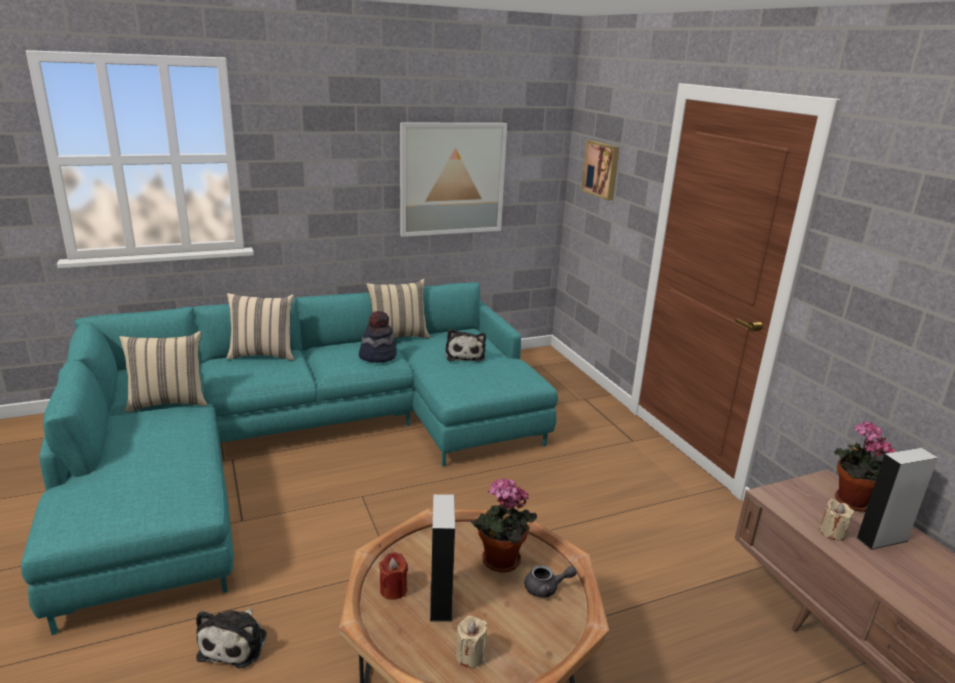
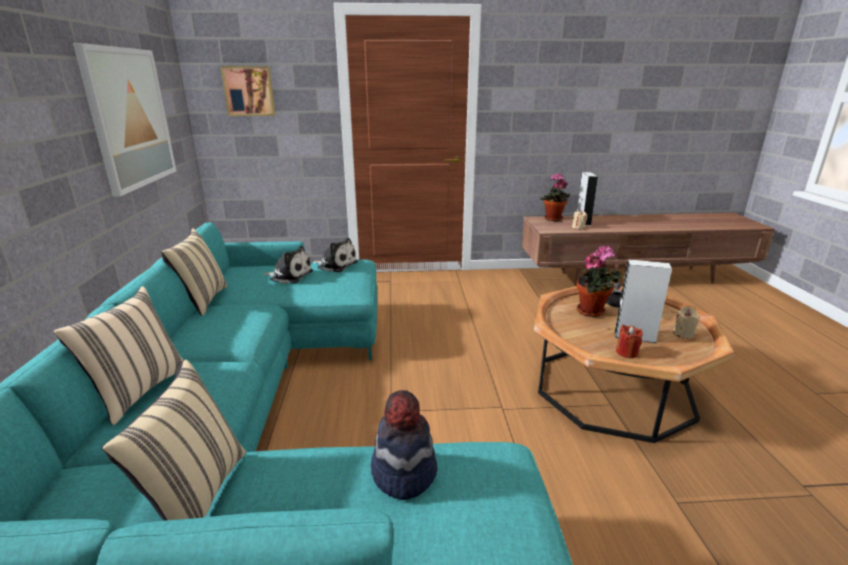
camera: 70 degrees left, 0 degrees up
plush toy [196,609,267,669] -> plush toy moved to [313,238,358,272]
hat [359,311,397,363] -> hat moved to [371,390,438,500]

